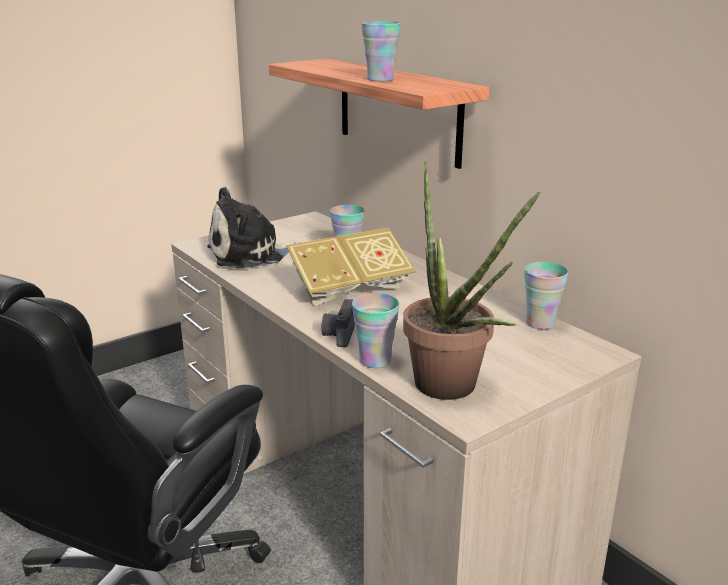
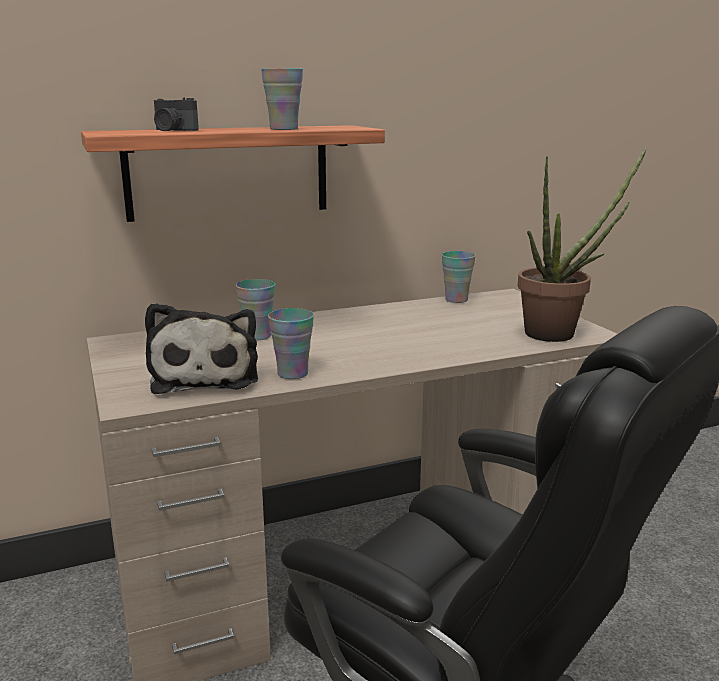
camera: 75 degrees left, 5 degrees down
book [286,228,416,307] -> none
camera [321,299,355,347] -> camera moved to [154,98,199,131]
cup [352,293,399,368] -> cup moved to [268,308,314,379]

